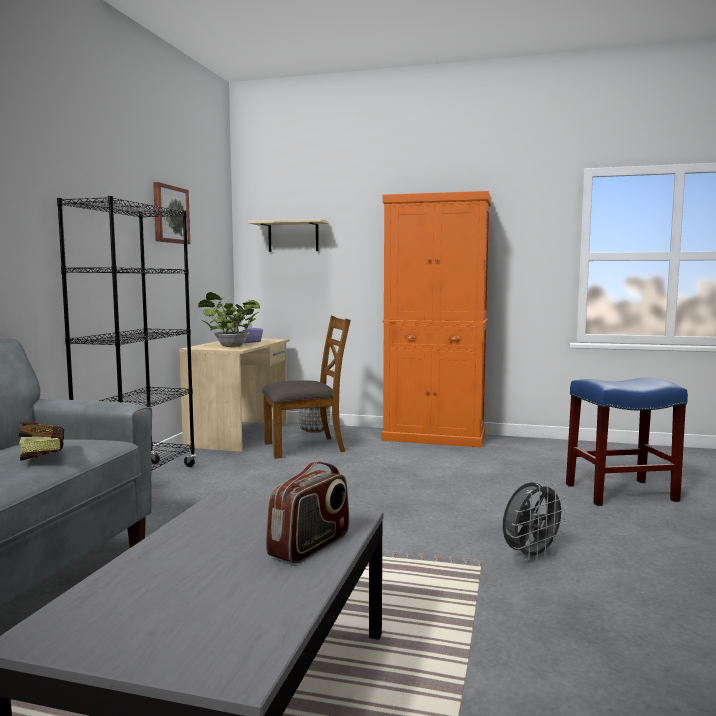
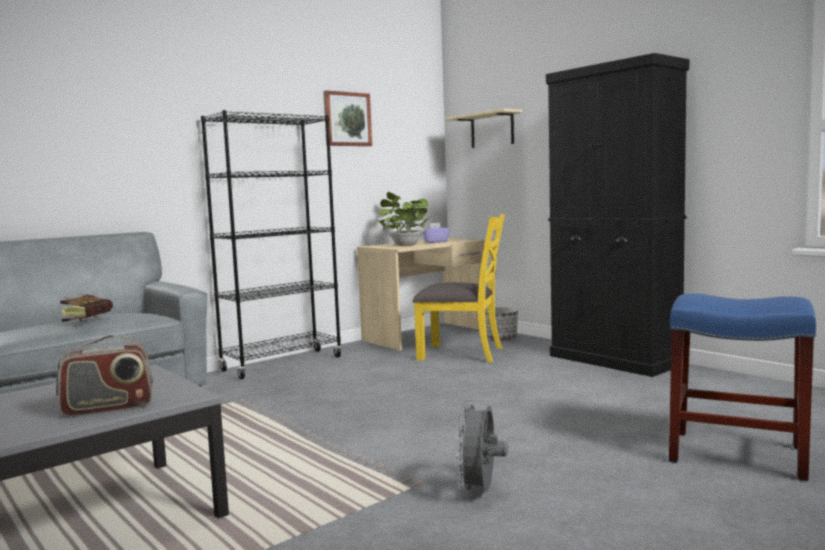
camera: 35 degrees right, 0 degrees up
brown chair [262,316,351,459] -> yellow chair [413,214,505,362]
orange cabinet [382,191,491,447] -> black cabinet [546,53,689,377]
grey fan [503,481,567,562] -> grey fan turned 105 degrees clockwise [456,399,508,496]

